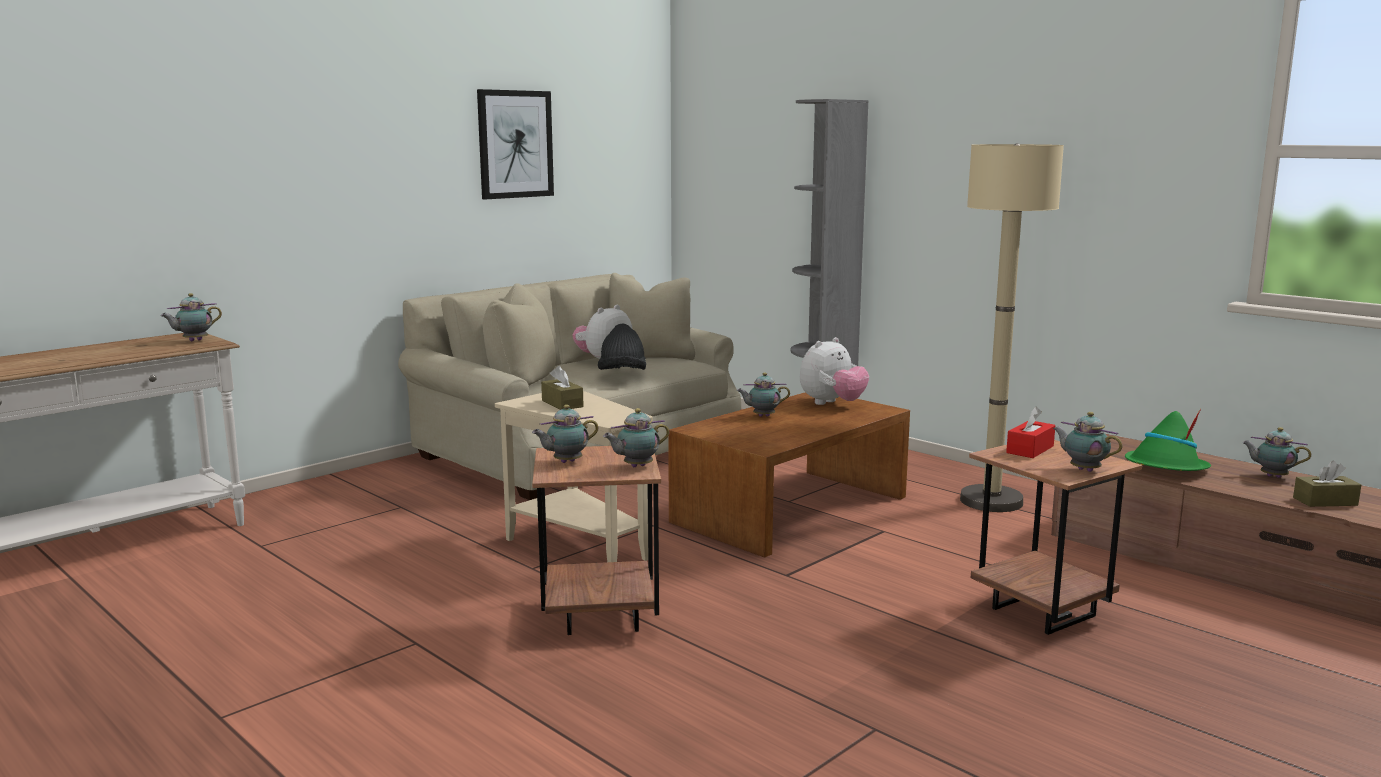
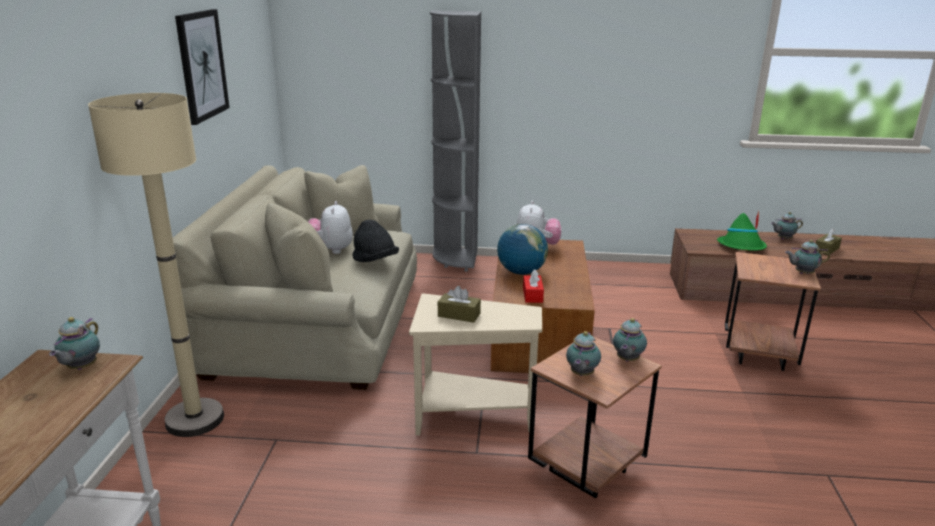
camera: 40 degrees left, 10 degrees up
teapot [737,372,790,417] -> globe [497,224,548,275]
beige floor lamp [960,143,1064,512] -> beige floor lamp moved to [88,93,224,437]
red tissue box [1006,407,1055,458] -> red tissue box moved to [523,269,544,303]

